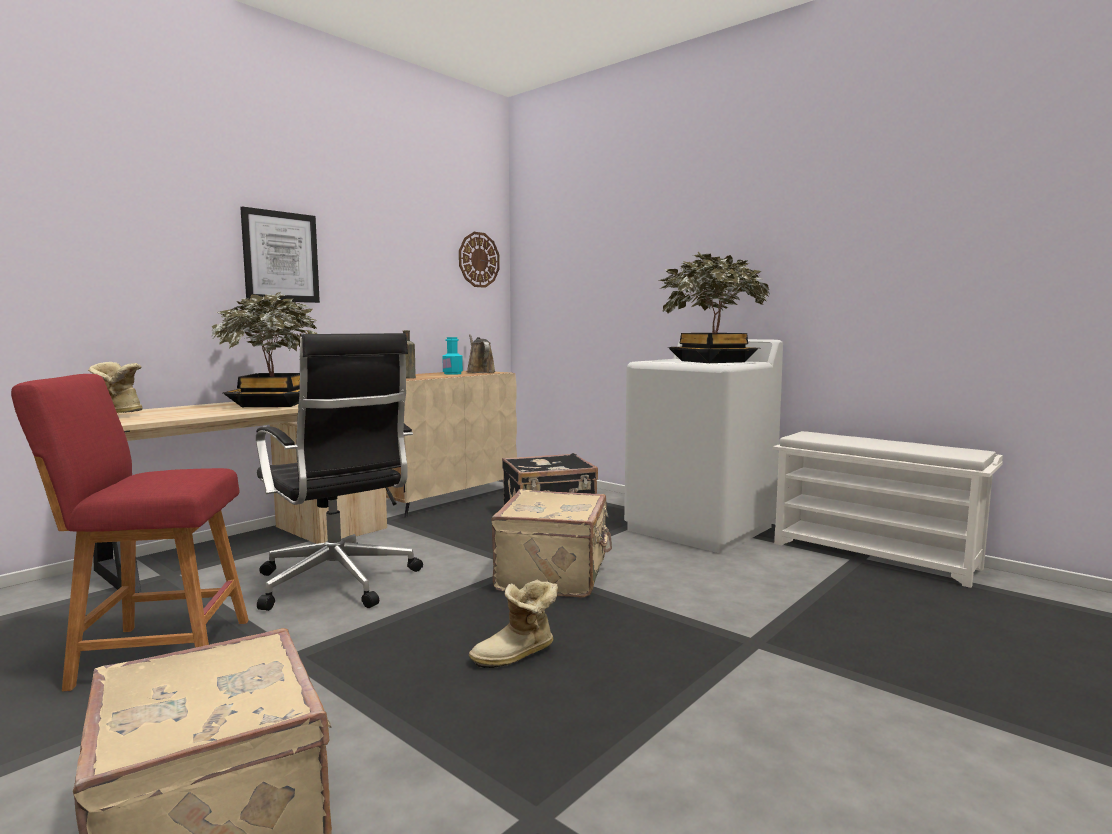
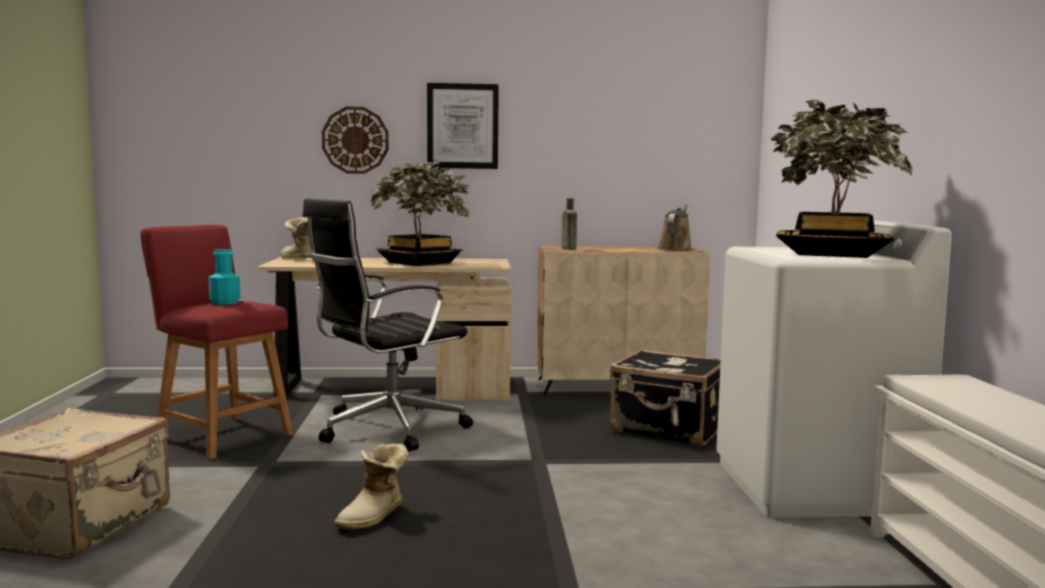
camera: 45 degrees right, 0 degrees up
black office chair [256,333,423,611] -> black office chair turned 45 degrees clockwise [303,199,473,451]
turquoise bottle [442,337,463,375] -> turquoise bottle moved to [208,249,240,304]
wall clock [459,232,500,288] -> wall clock moved to [322,107,389,174]
boot [469,580,558,668] -> boot turned 75 degrees counterclockwise [334,443,409,533]
beige suitcase [491,489,612,598] -> none

